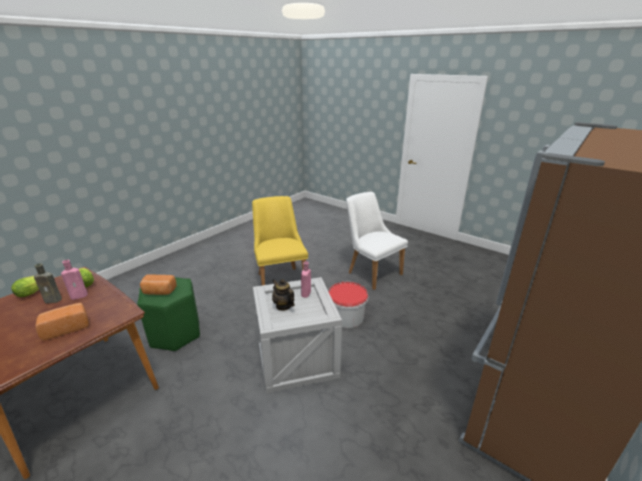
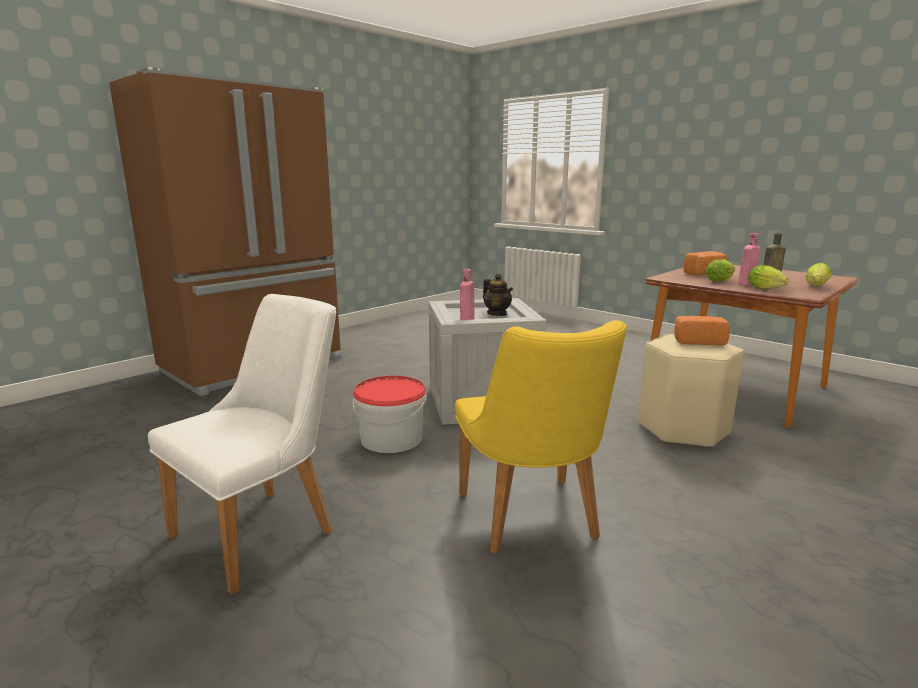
camera: 175 degrees left, 10 degrees down
green stool [137,277,200,351] -> beige stool [639,334,743,448]
white chair [346,192,408,290] -> white chair turned 105 degrees counterclockwise [148,294,336,595]
none -> lettuce [706,259,735,282]

